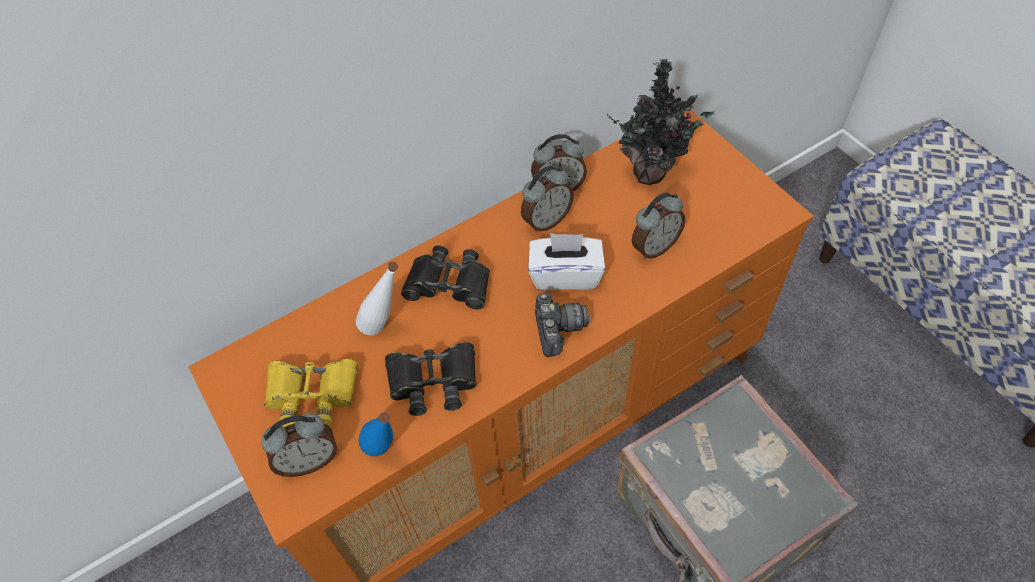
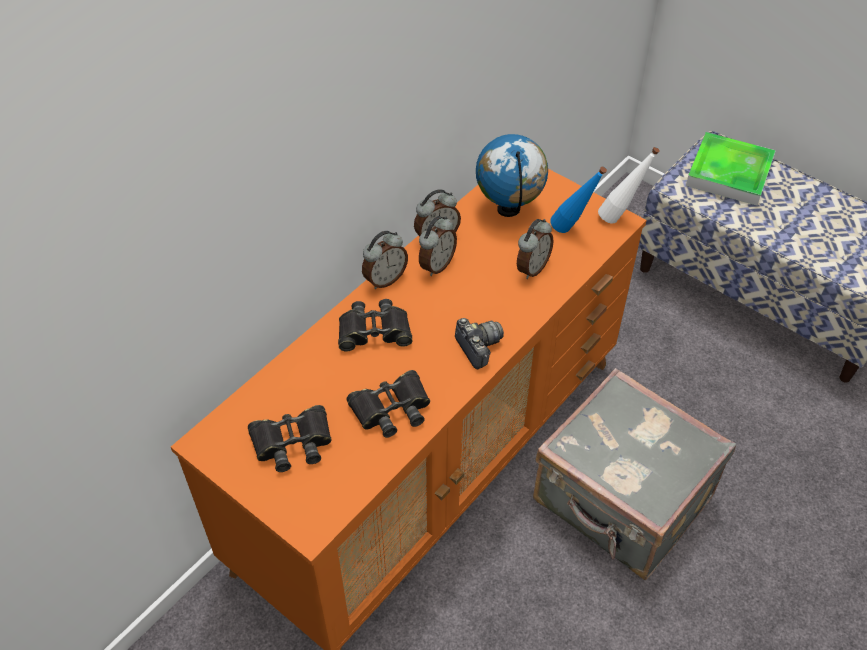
camera: 20 degrees left, 5 degrees down
alarm clock [261,413,337,477] -> alarm clock moved to [362,231,408,289]
yellow binoculars [264,359,358,427] -> black binoculars [248,405,332,472]
white bottle [356,262,398,335] -> white bottle moved to [598,147,660,224]
blue bottle [359,412,393,456] -> blue bottle moved to [550,167,607,233]
white tissue box [528,233,605,290] -> none
potted plant [607,59,715,185] -> globe [476,134,548,217]
none -> tray [686,132,776,206]

